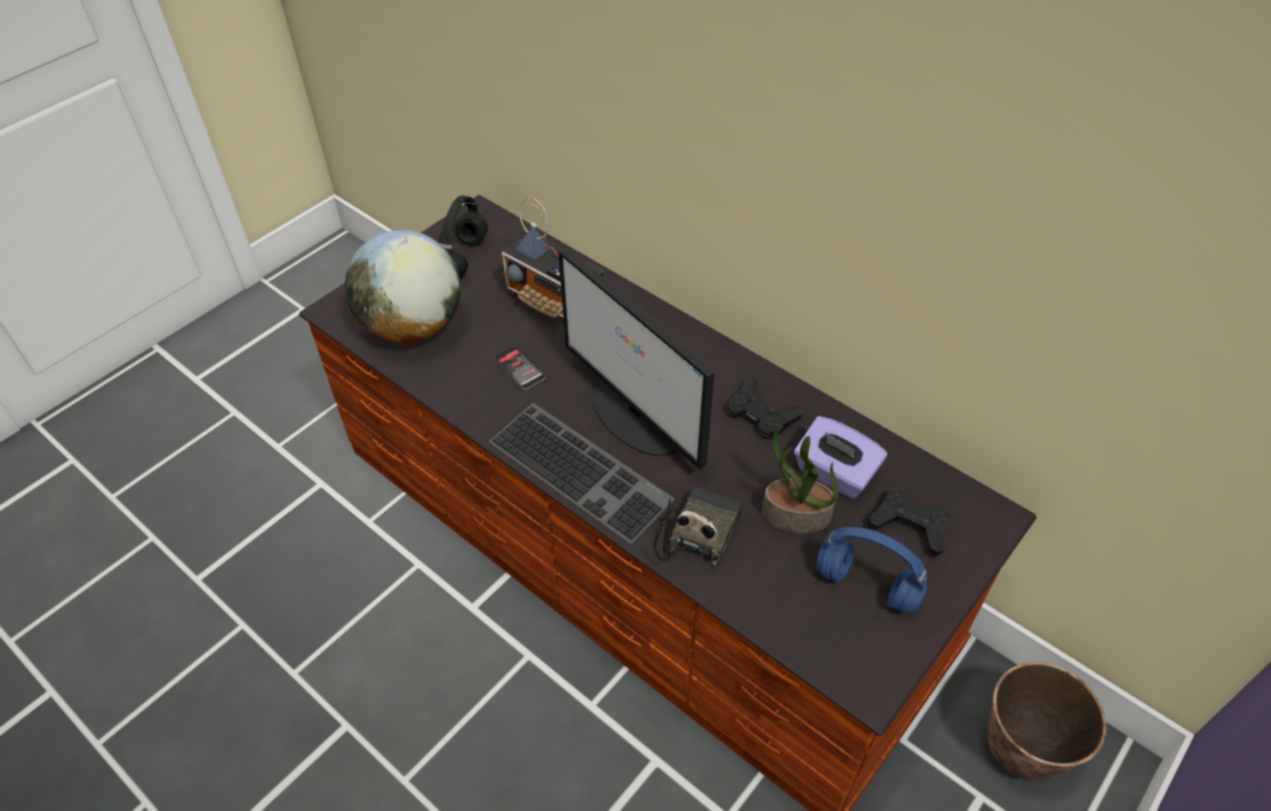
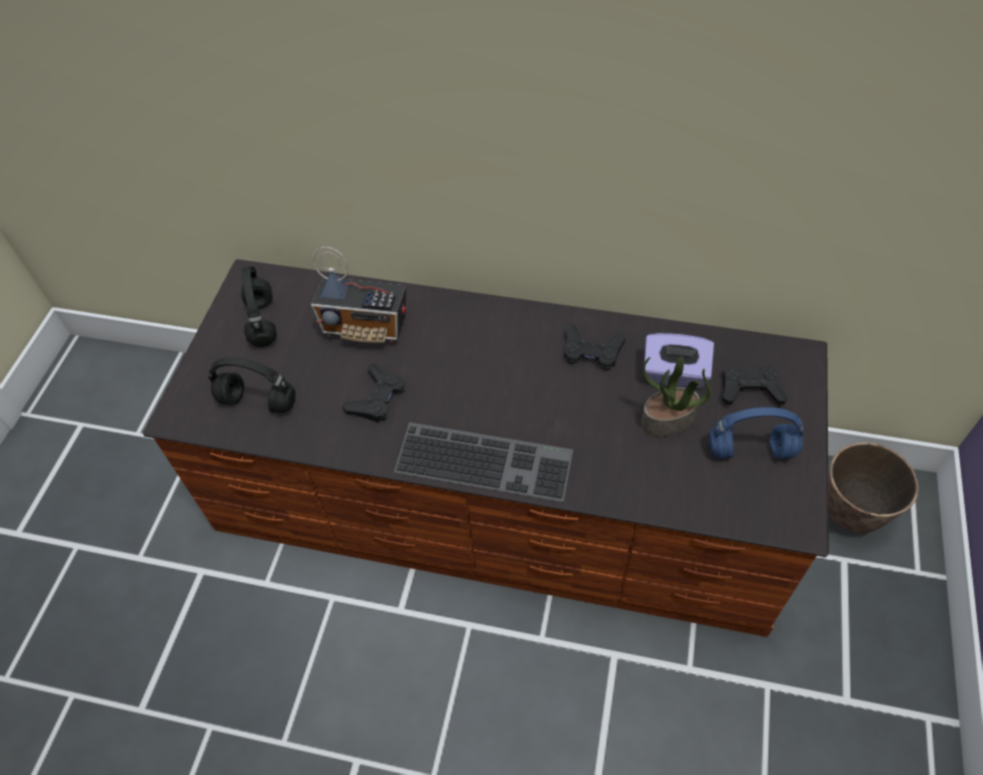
camera: 25 degrees left, 5 degrees up
globe [345,230,461,344] -> black headphones [208,357,296,413]
phone [494,346,546,390] -> black game controller [342,364,405,422]
monitor [559,247,715,470] -> none
radio [653,486,742,567] -> none

